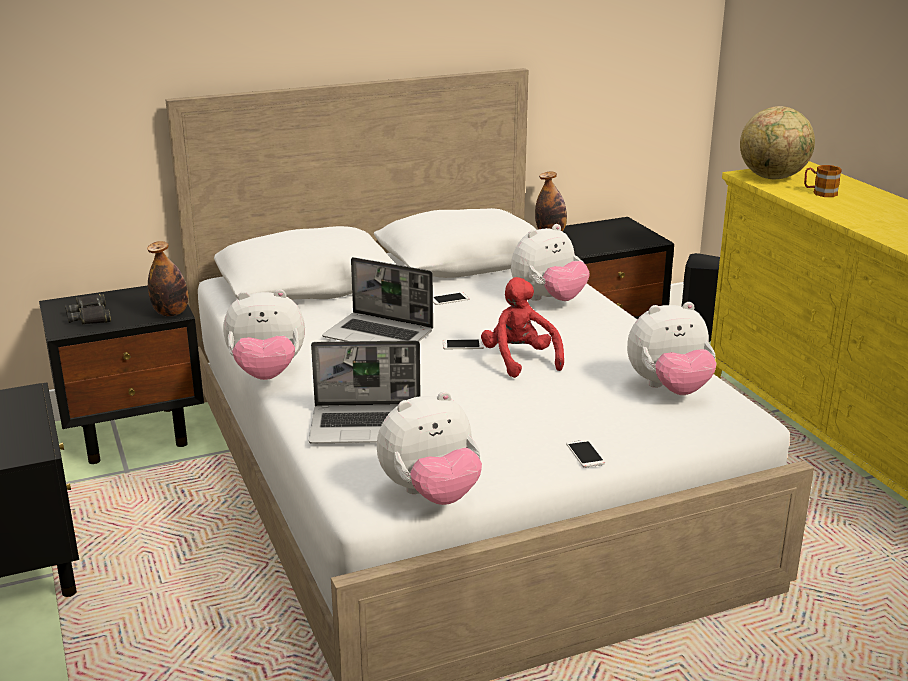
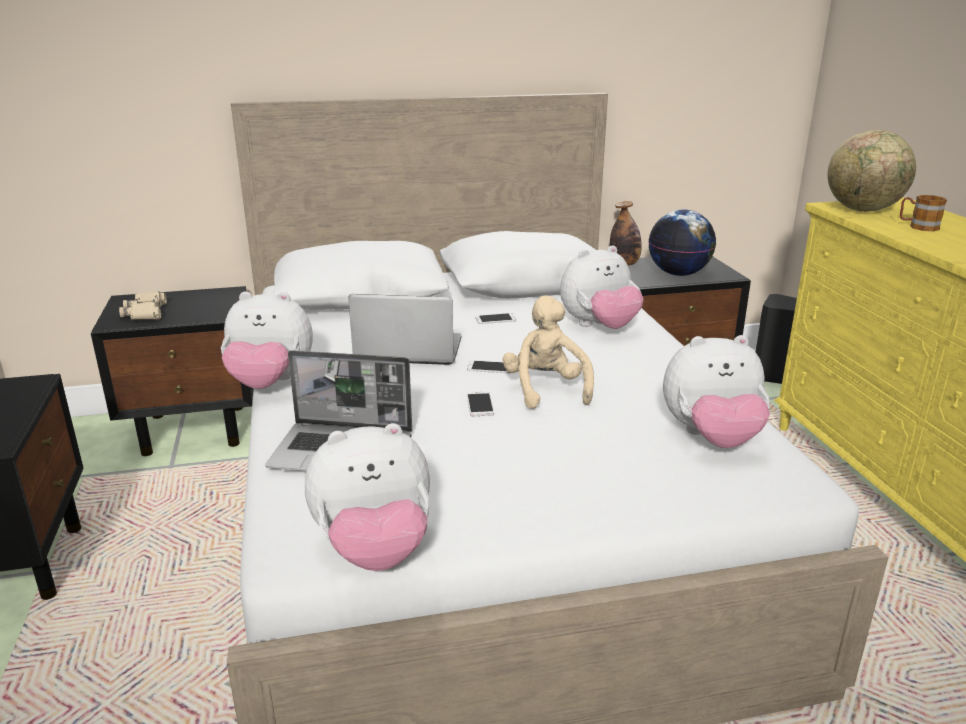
camera: 10 degrees right, 0 degrees up
black binoculars [65,294,111,324] -> beige binoculars [119,291,167,320]
bottle [147,241,188,317] -> none
laptop [322,257,433,341] -> laptop turned 150 degrees clockwise [348,294,462,365]
red plush toy [481,277,564,378] -> beige plush toy [503,295,594,409]
phone [566,439,605,468] -> phone moved to [467,391,494,416]
none -> globe [648,210,716,276]

